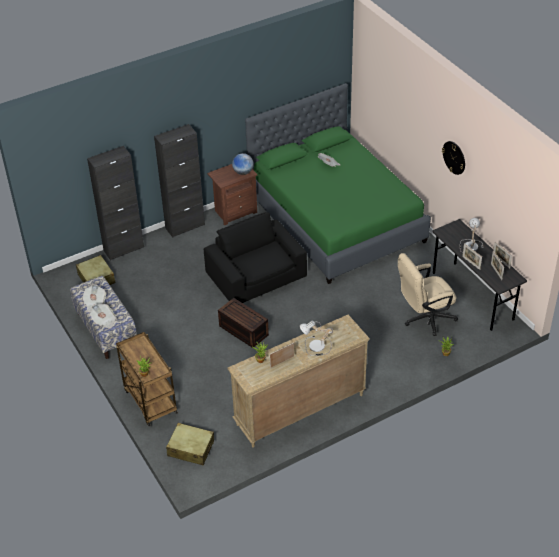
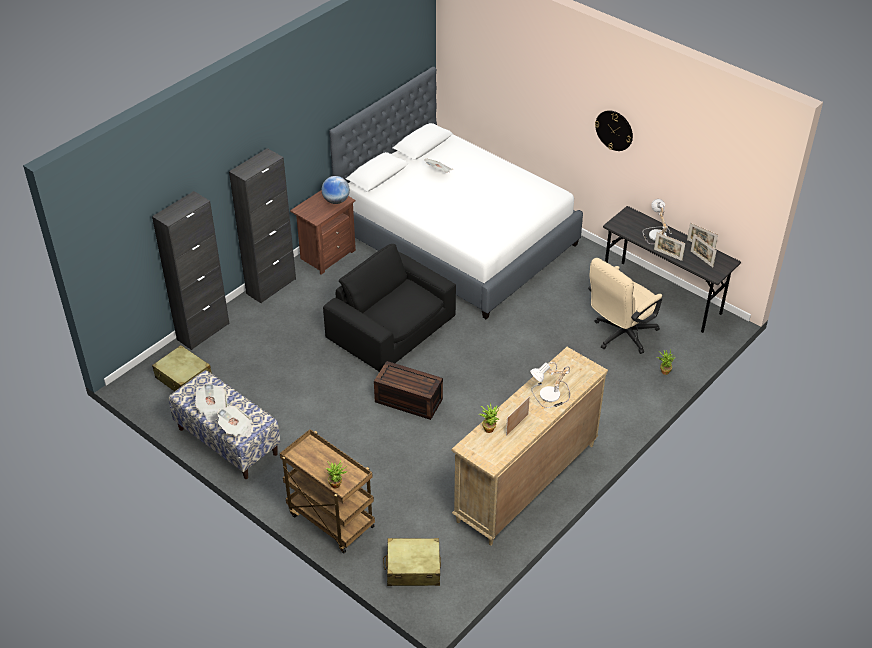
camera: 20 degrees left, 0 degrees up
green bed [245,83,431,284] -> white bed [329,67,583,319]

